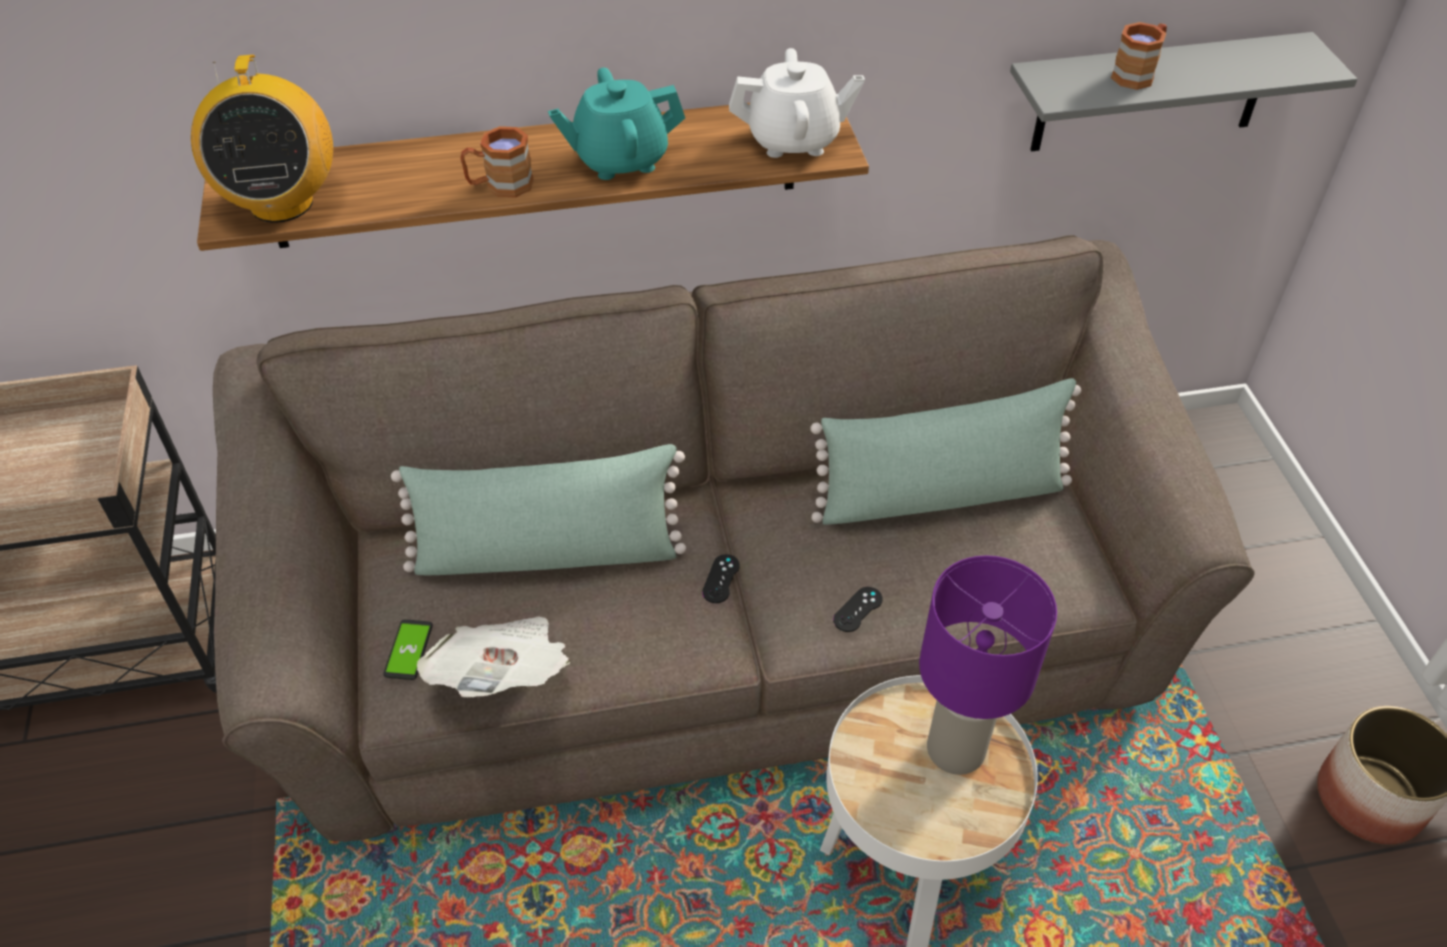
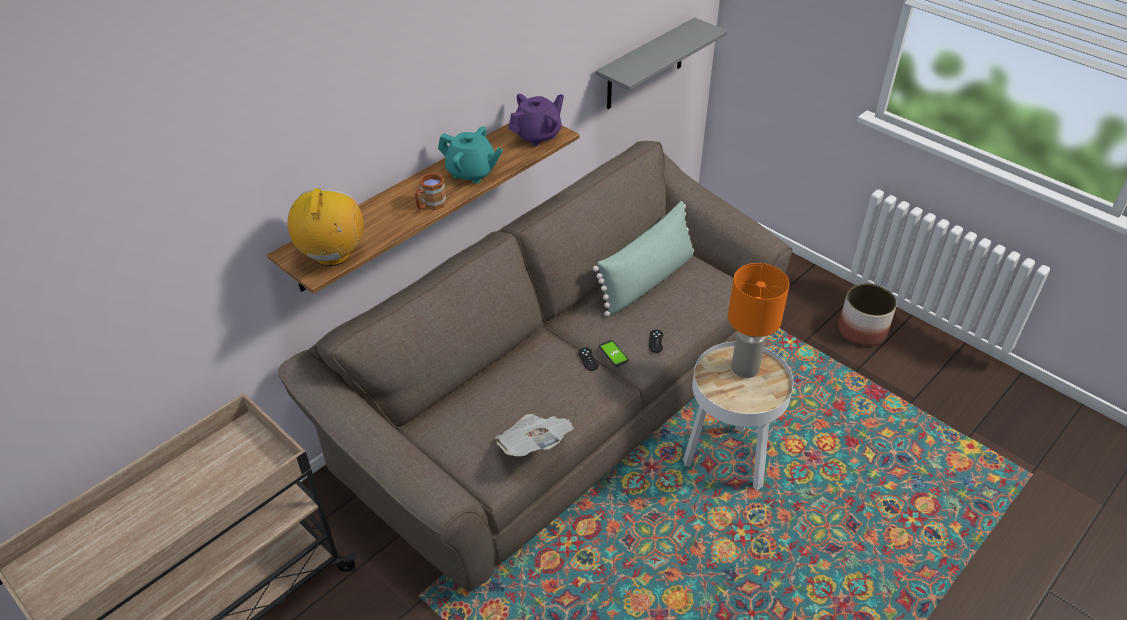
camera: 35 degrees left, 5 degrees down
radio [191,55,333,223] -> radio turned 135 degrees counterclockwise [287,188,364,266]
phone [383,619,433,680] -> phone moved to [599,340,629,367]
green pillow [391,444,686,575] -> none
turquoise teapot [548,68,685,180] -> turquoise teapot turned 105 degrees counterclockwise [438,126,503,184]
white teapot [729,48,865,158] -> purple teapot [508,94,564,146]
purple table lamp [919,555,1057,775] -> orange table lamp [728,263,789,378]
brown mug [1111,22,1167,90] -> none

